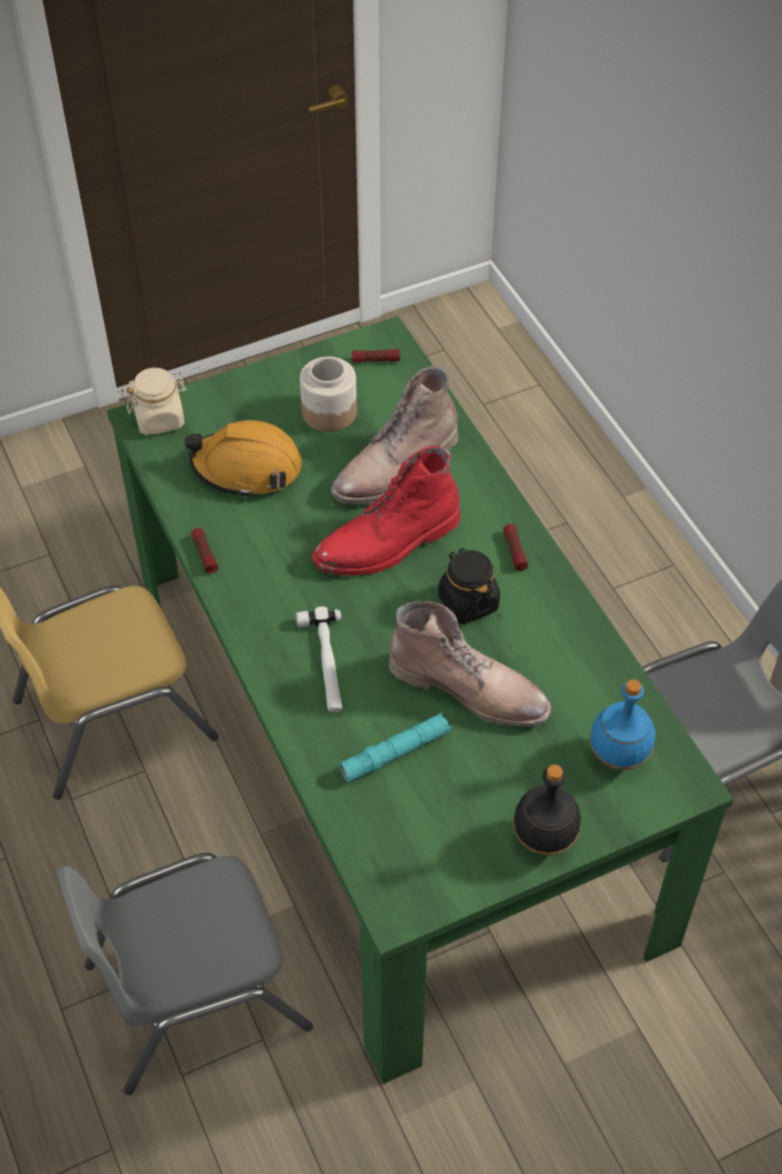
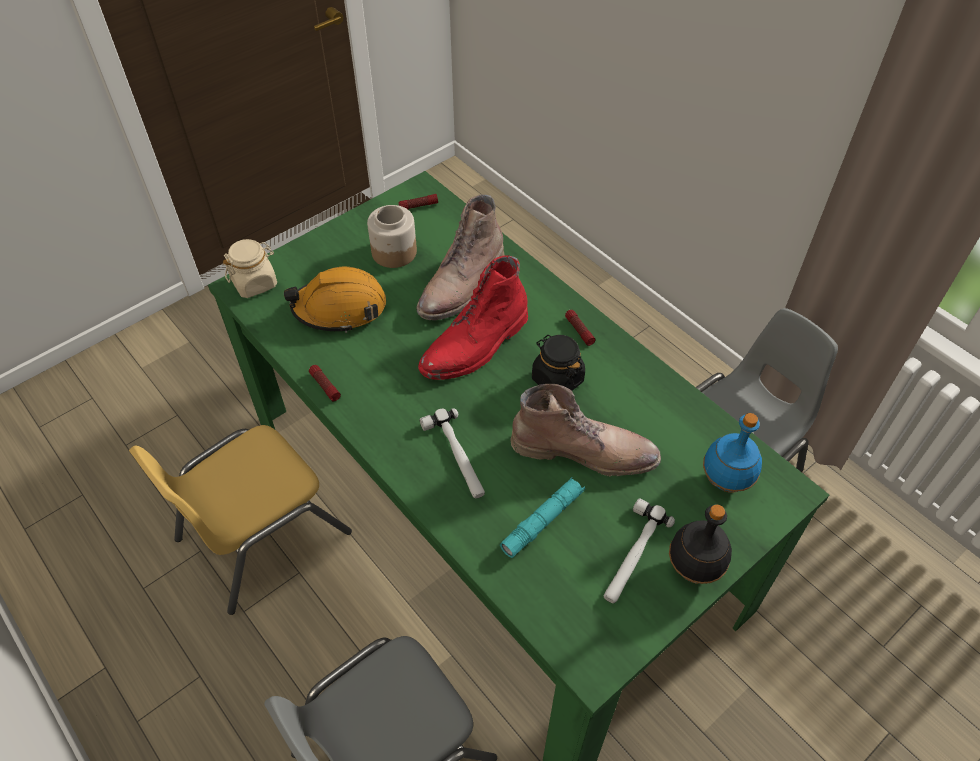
camera: 15 degrees left, 0 degrees up
none -> hammer [604,498,675,603]

